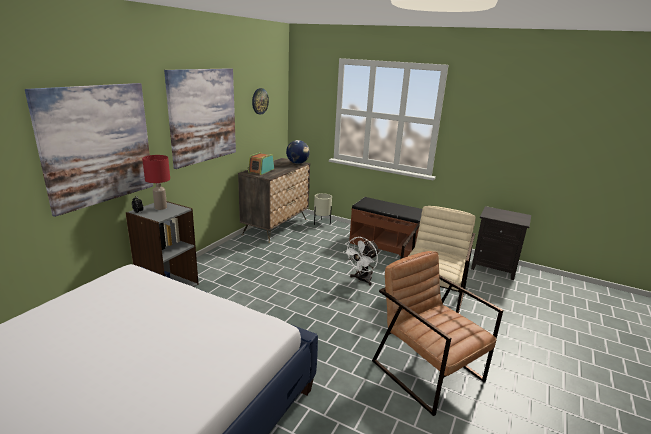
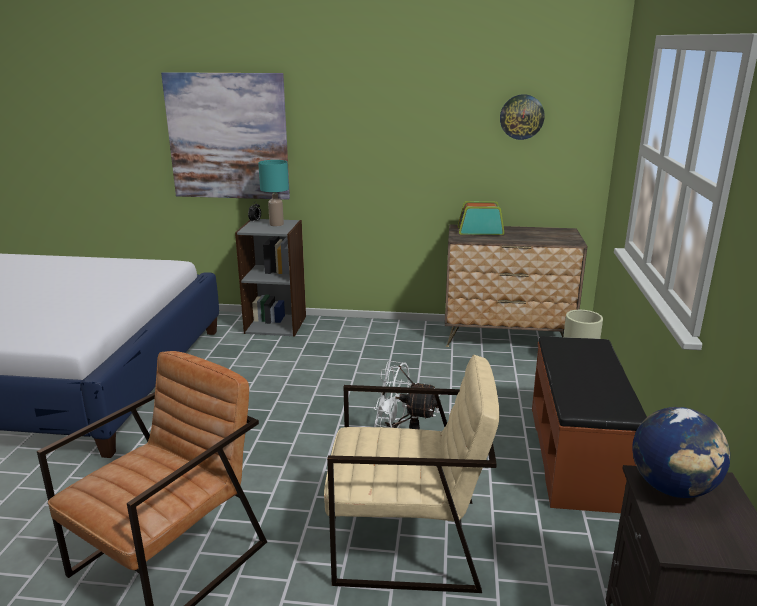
camera: 70 degrees right, 0 degrees up
red table lamp [142,155,170,210] -> turquoise table lamp [258,160,289,226]
picture [164,68,236,169] -> none
globe [286,140,310,164] -> globe moved to [632,407,730,498]

